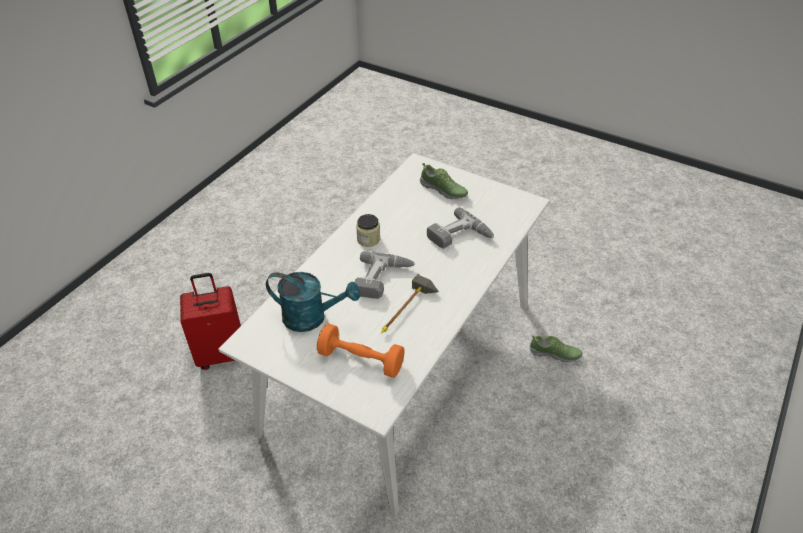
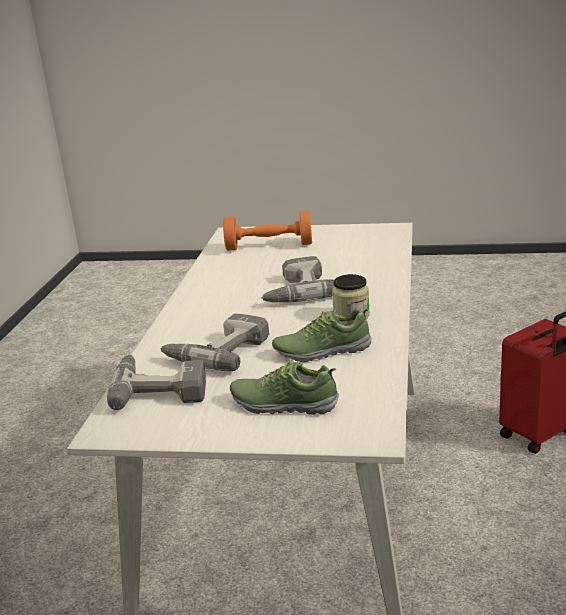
camera: 160 degrees right, 20 degrees down
turquoise watering can [266,272,360,332] -> none
hammer [381,274,439,333] -> none
shoe [530,335,583,362] -> shoe moved to [272,309,372,362]
none -> power drill [107,355,206,410]

